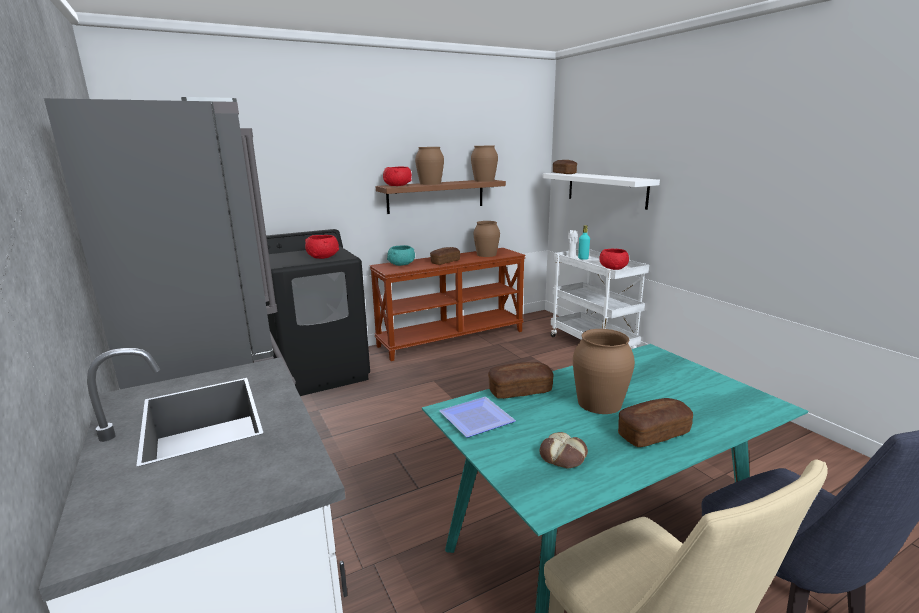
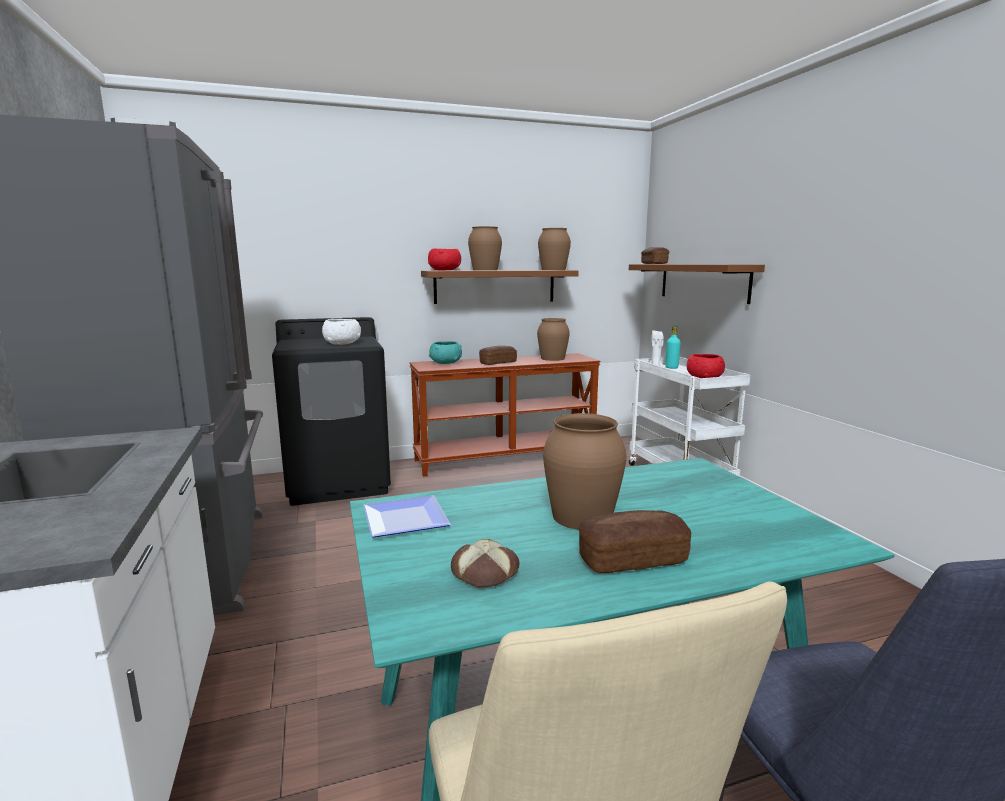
camera: 10 degrees right, 5 degrees down
red bowl [305,235,339,259] -> white bowl [322,319,361,345]
bread [488,362,554,399] -> none
white shelf [543,173,660,210] -> brown shelf [629,264,765,304]

